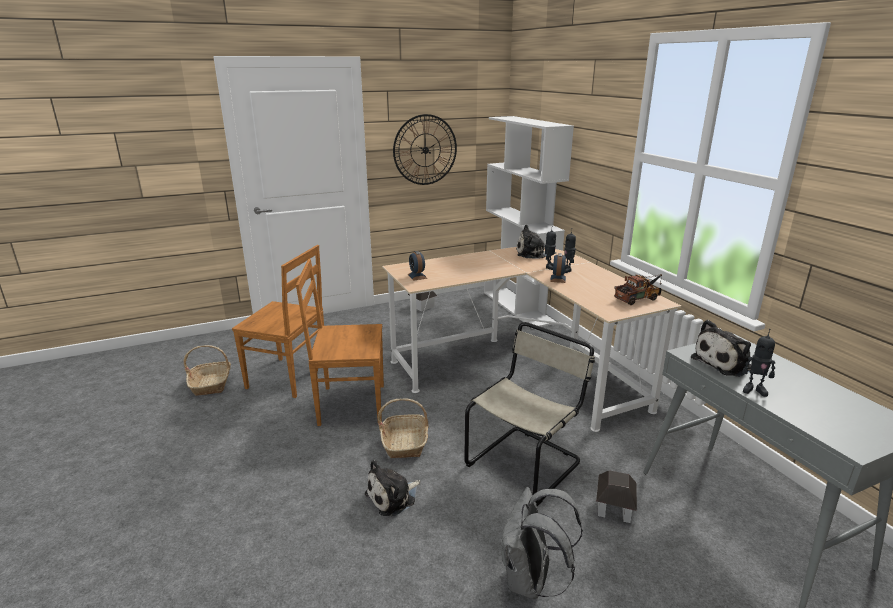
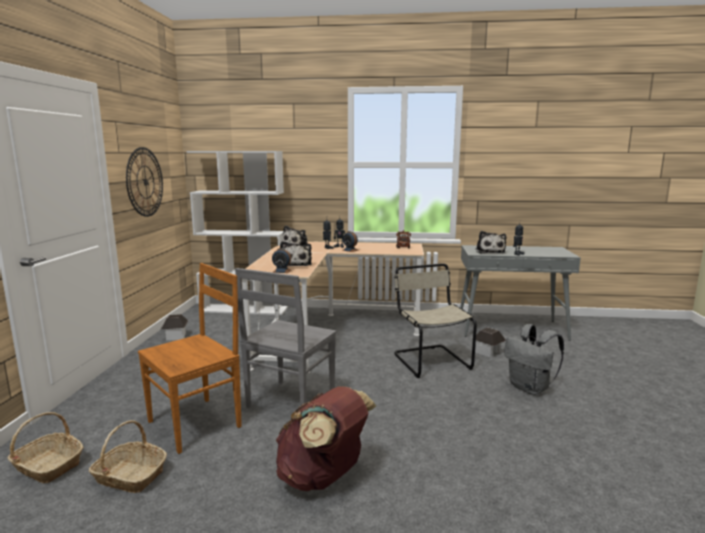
camera: 60 degrees left, 10 degrees down
brown chair [296,259,384,426] -> grey chair [235,268,336,408]
plush toy [365,460,421,516] -> plush toy moved to [280,241,312,266]
basket [378,398,428,458] -> basket moved to [8,412,84,483]
none -> brown backpack [276,386,376,491]

